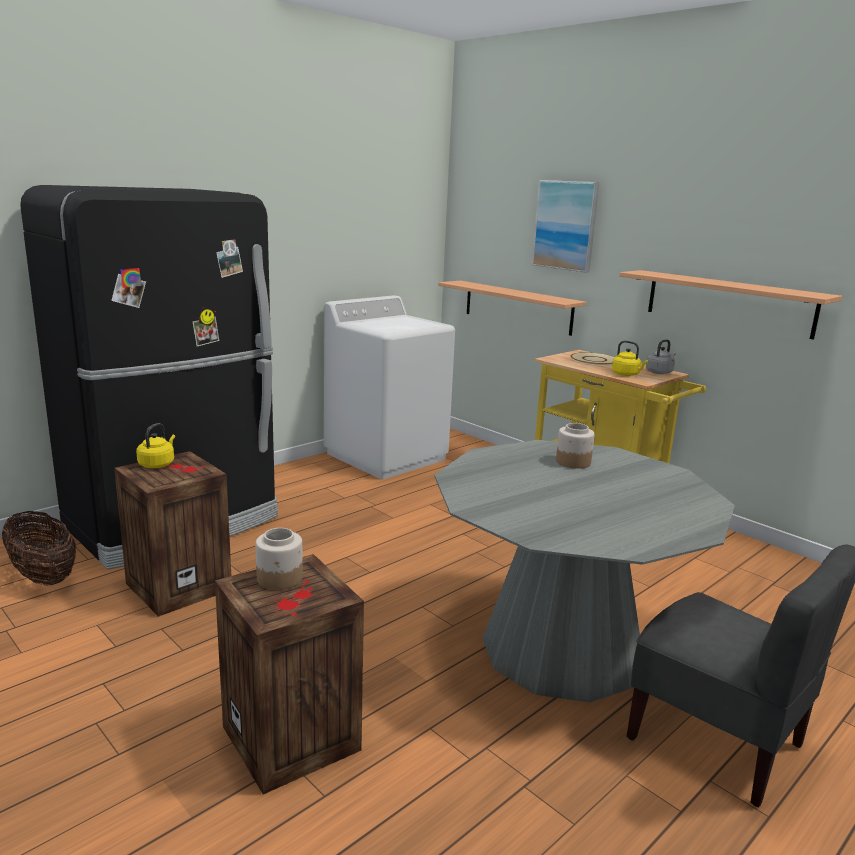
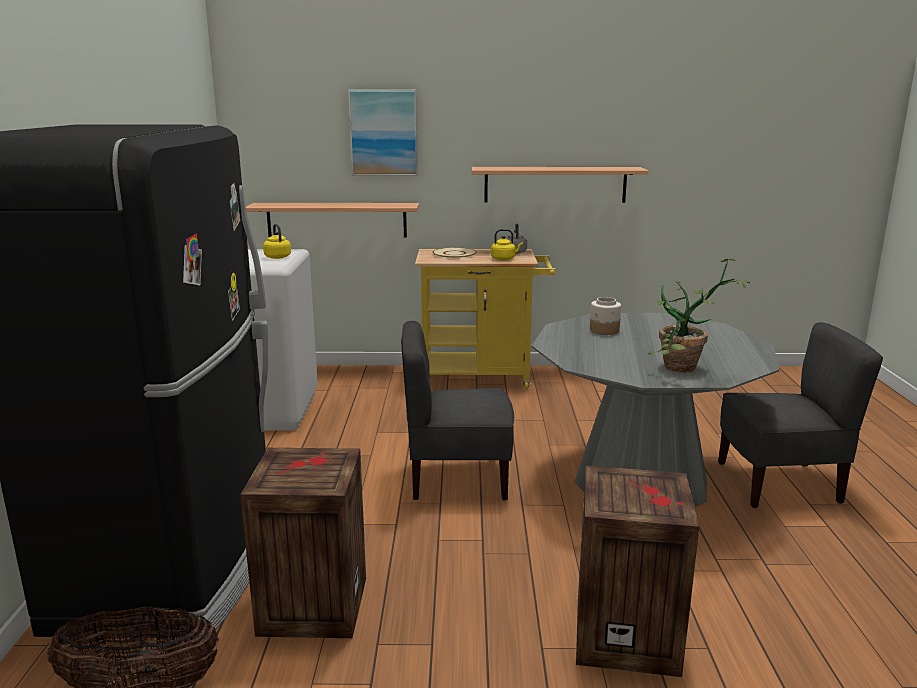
camera: 45 degrees left, 0 degrees up
yellow kettle [136,423,175,468] -> yellow kettle moved to [263,224,291,259]
jar [256,528,303,590] -> none
none -> grey chair [401,321,514,500]
none -> potted plant [648,258,750,373]

